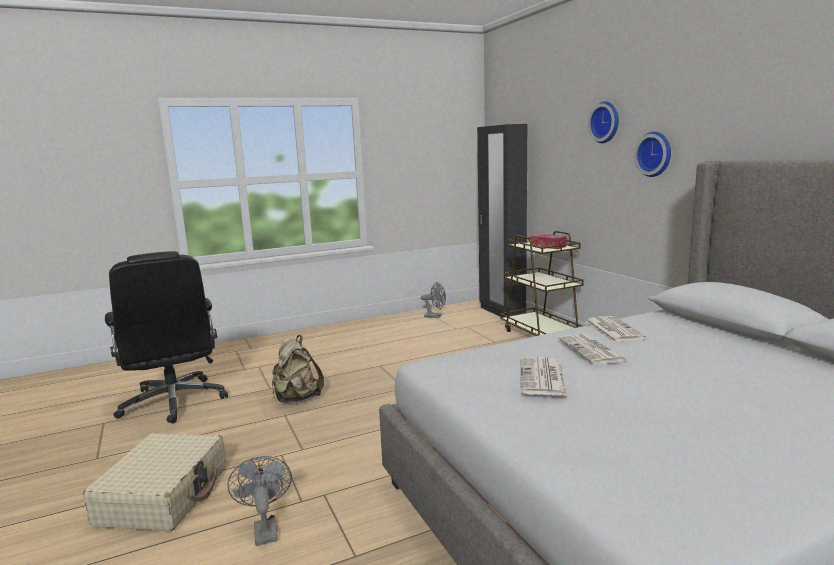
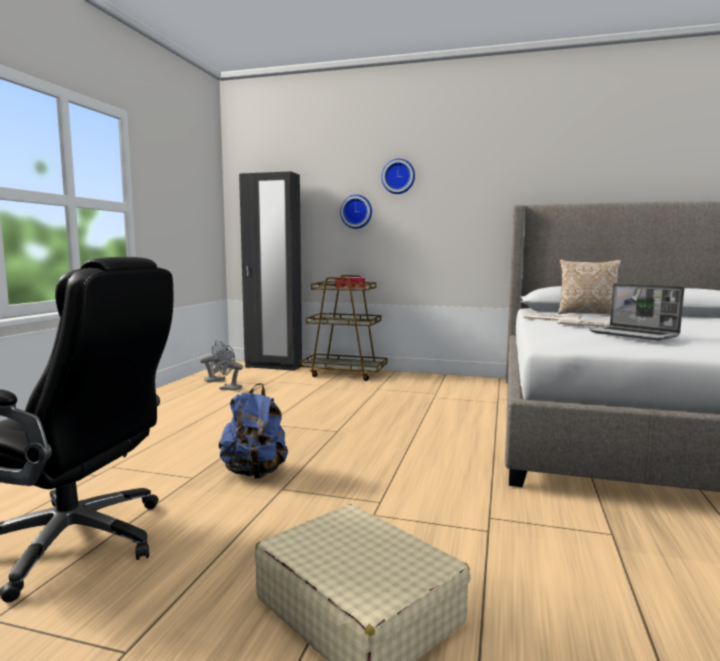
camera: 50 degrees left, 5 degrees down
grey fan [228,456,292,546] -> grey fan moved to [211,346,243,391]
beige backpack [272,335,324,403] -> blue backpack [219,383,288,479]
newspaper [521,357,568,396] -> laptop [589,283,684,340]
wall clock [634,132,671,177] -> wall clock moved to [340,195,372,229]
none -> pillow [558,259,621,314]

